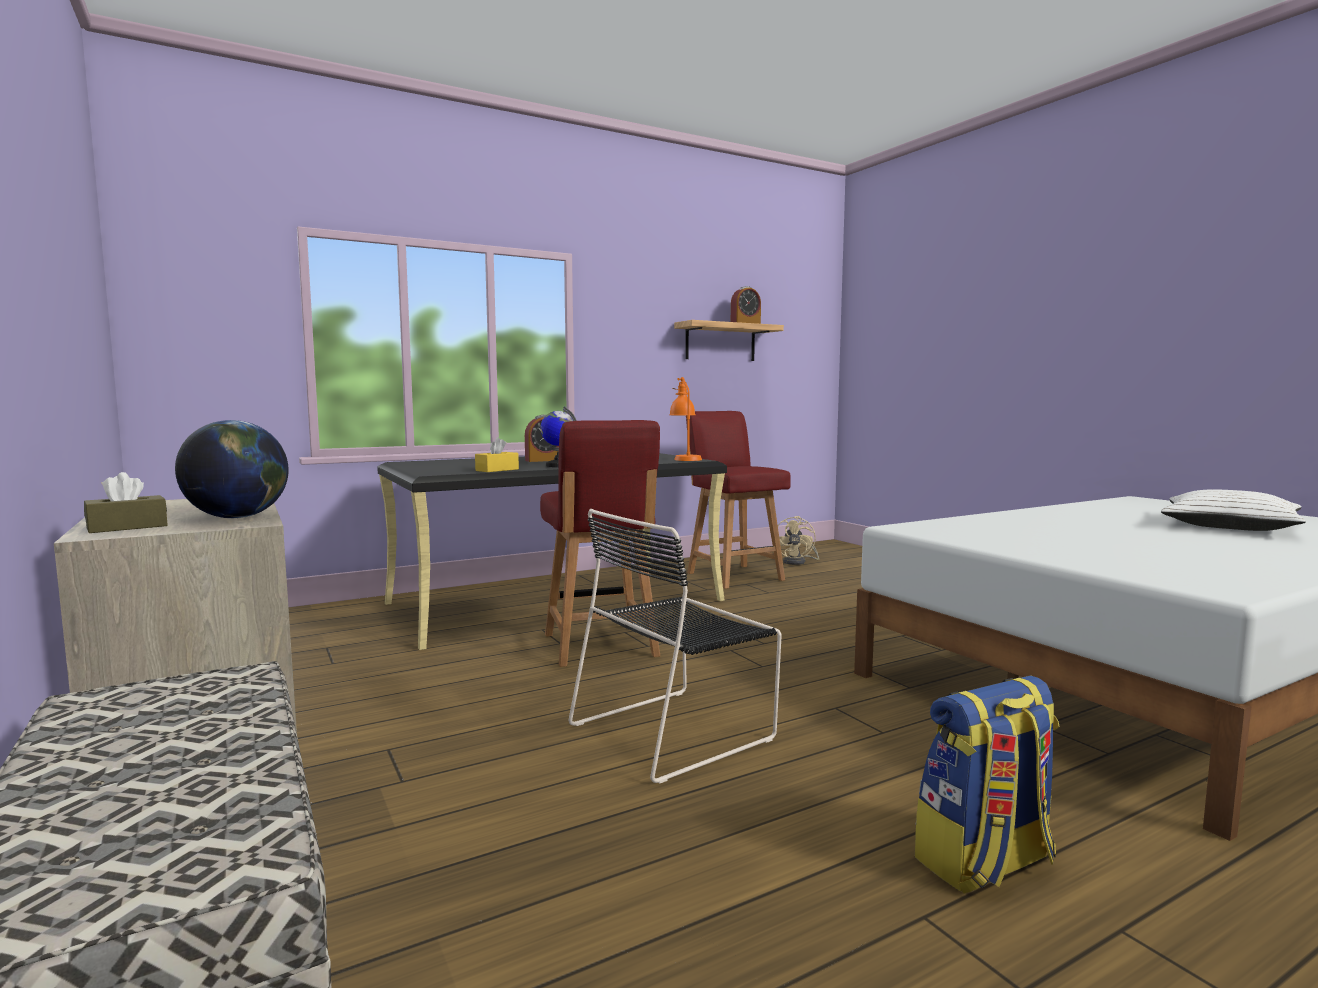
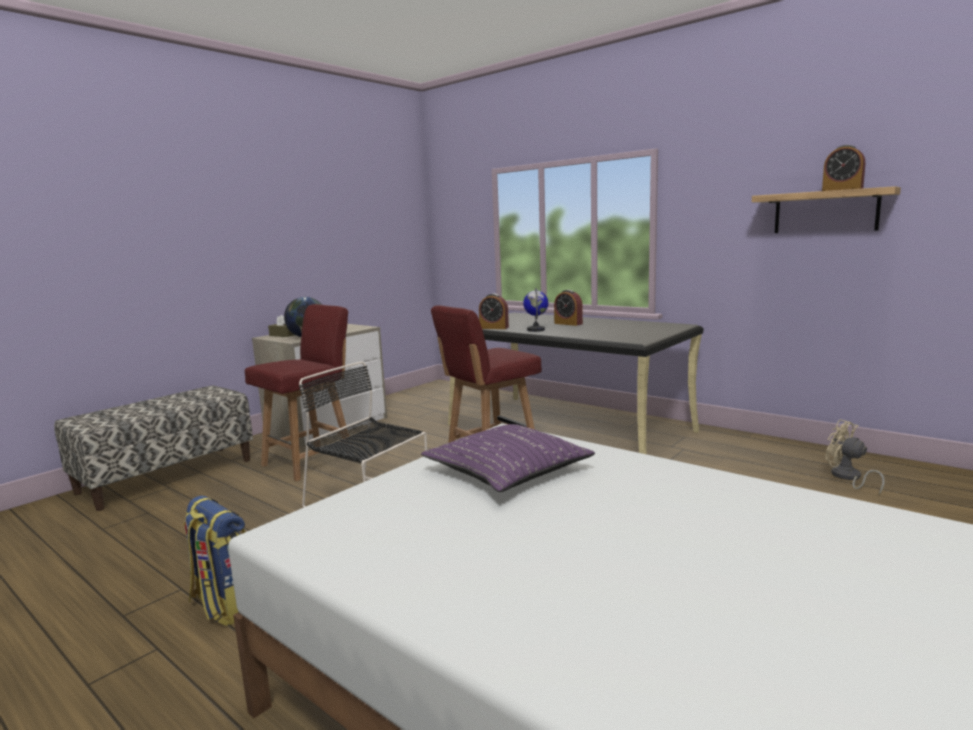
camera: 70 degrees right, 5 degrees up
yellow tissue box [475,437,519,472] -> alarm clock [479,294,509,329]
orange table lamp [670,377,702,461] -> none
red chair [686,411,791,589] -> red chair moved to [245,304,351,481]
beige fan [778,516,819,565] -> beige fan turned 60 degrees clockwise [825,419,885,495]
white pillow [1161,489,1306,531] -> none
none -> purple pillow [421,424,595,492]

